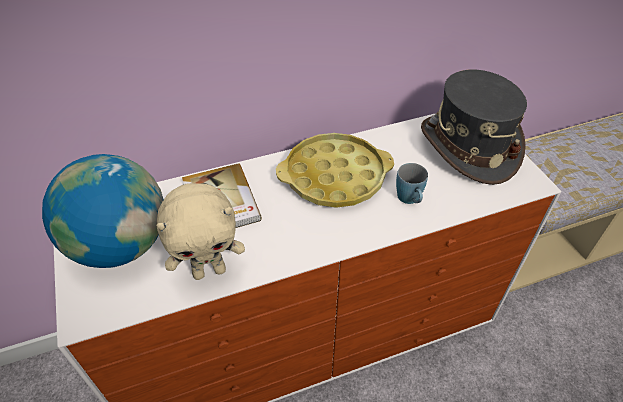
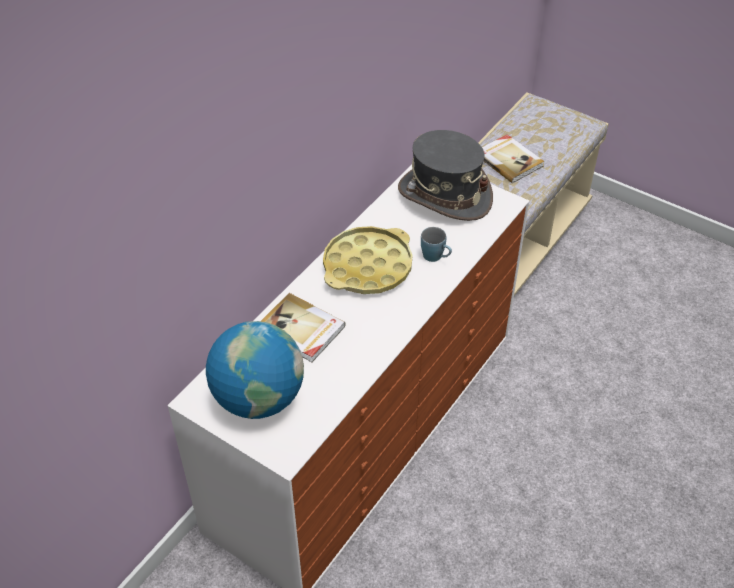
camera: 35 degrees left, 0 degrees up
beige plush toy [156,183,245,280] -> none
none -> book [482,134,544,183]

